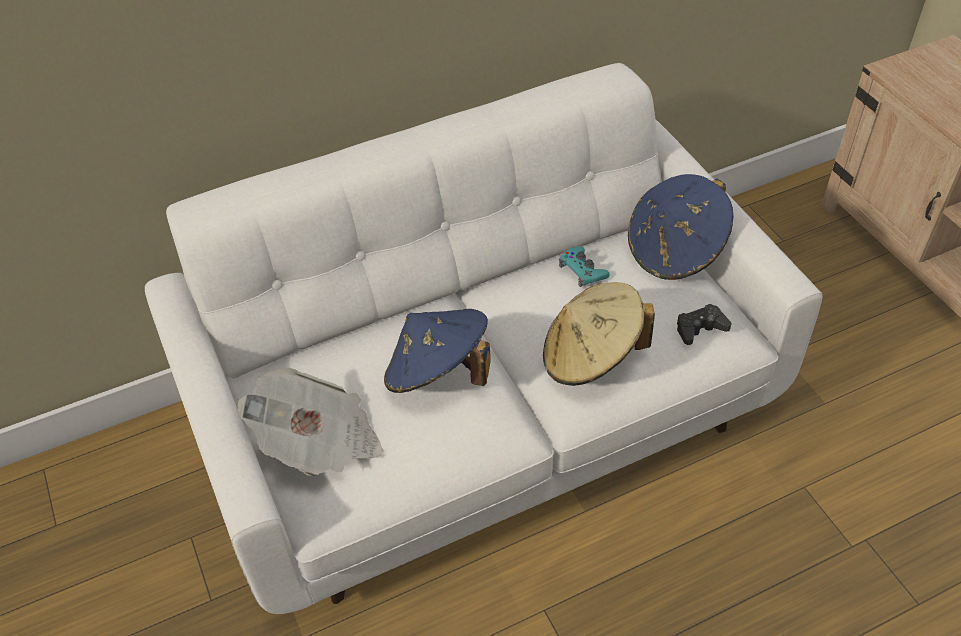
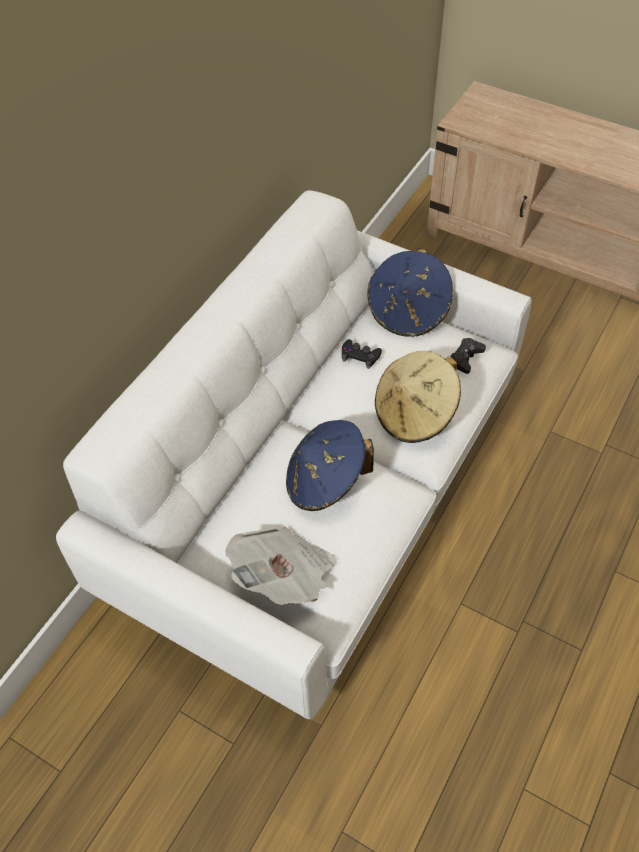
camera: 35 degrees left, 5 degrees up
turquoise game controller [559,247,610,287] -> black game controller [342,339,382,369]

